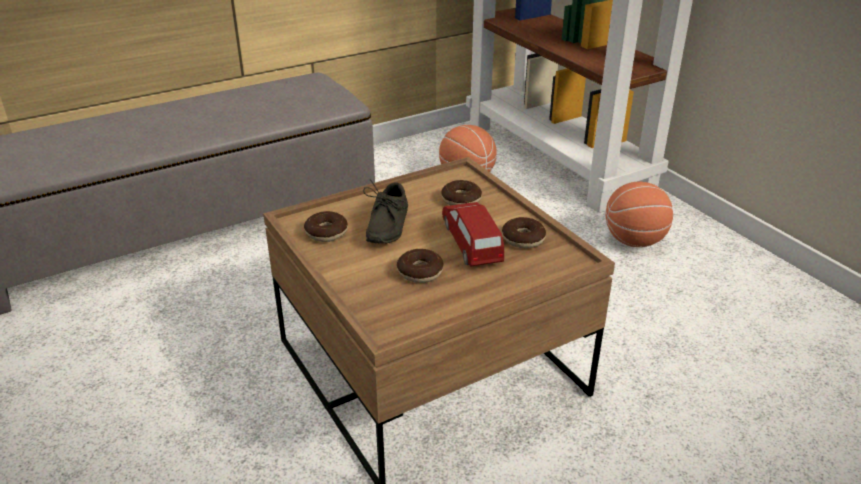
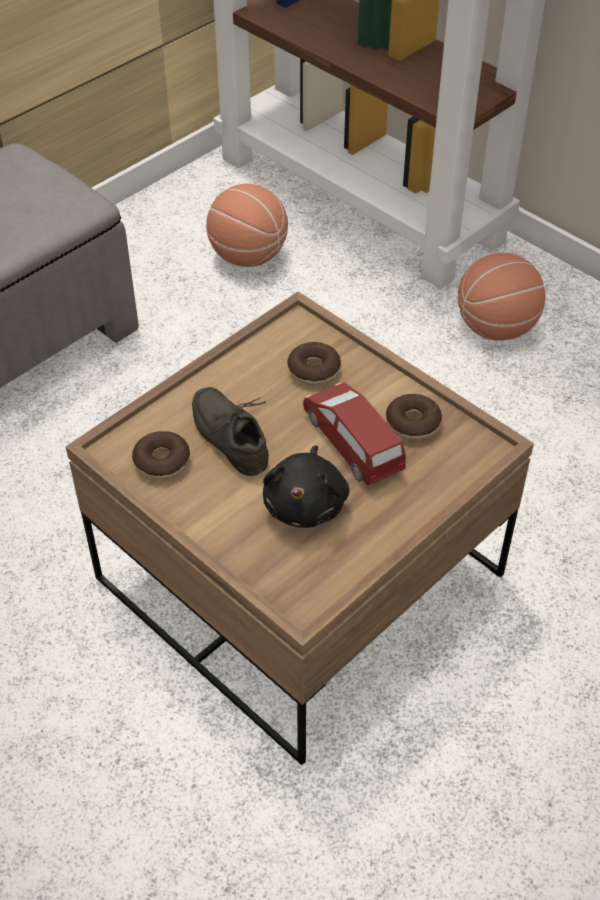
camera: 15 degrees left, 15 degrees up
grey shoe [363,179,408,244] -> grey shoe turned 150 degrees clockwise [192,387,269,476]
donut [397,249,444,283] -> black plush toy [263,445,349,528]

